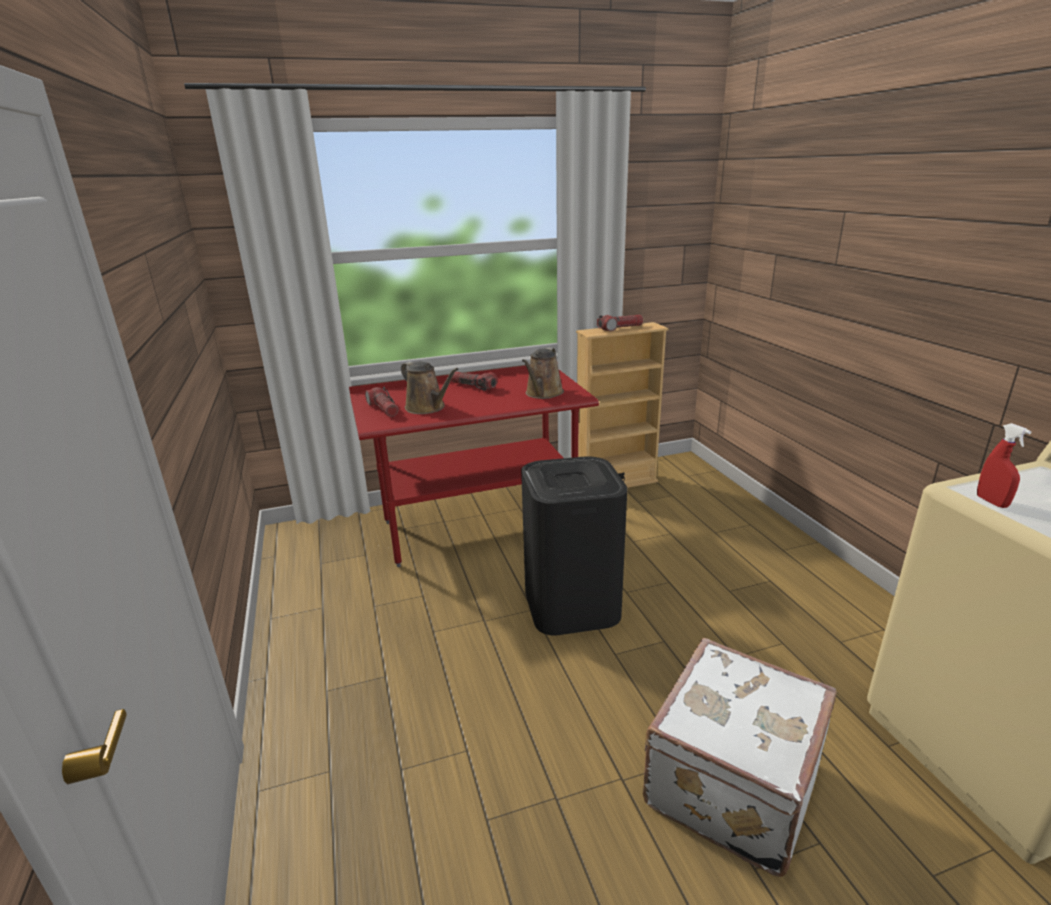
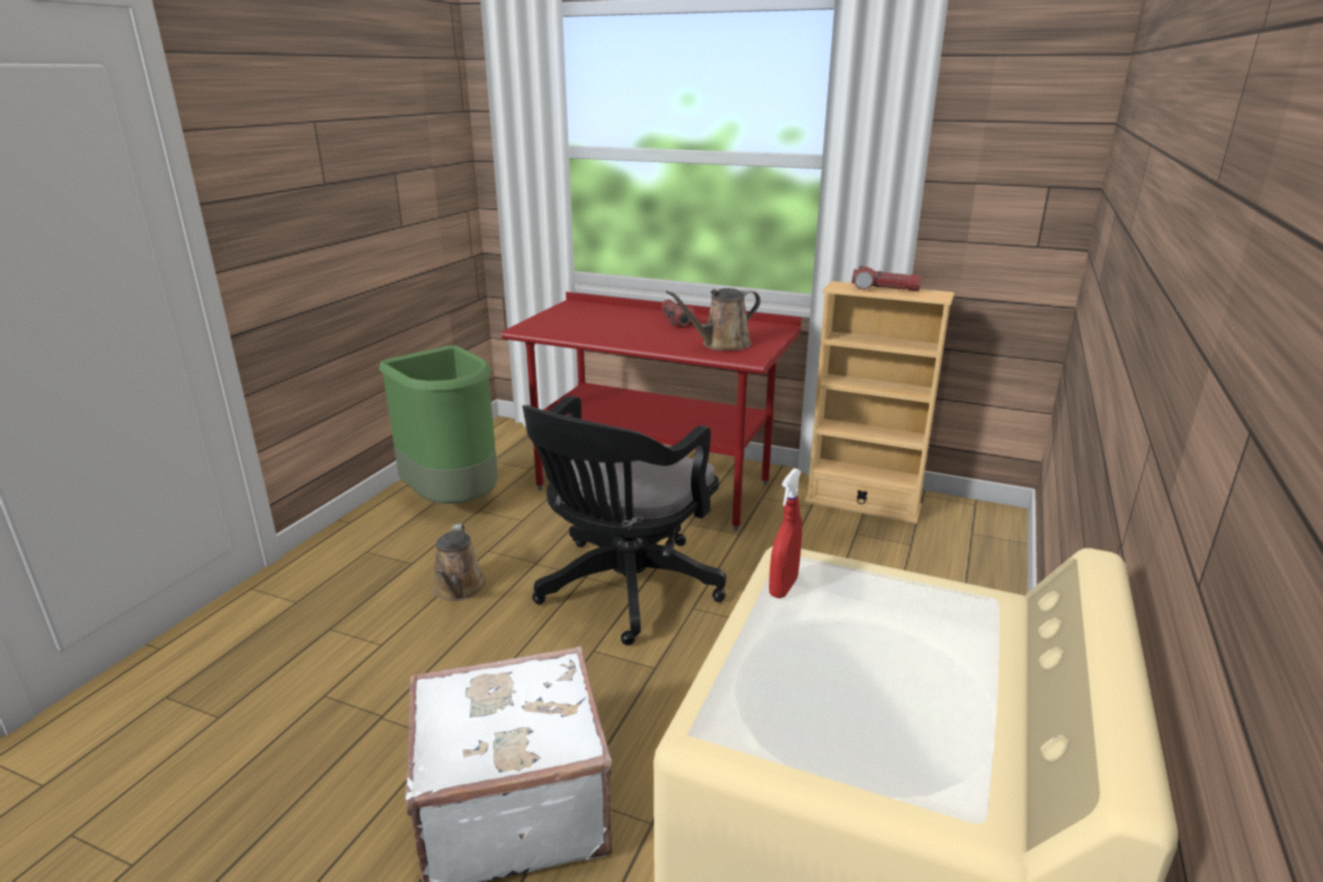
camera: 40 degrees right, 0 degrees up
flashlight [365,387,399,417] -> none
brown watering can [401,361,458,414] -> brown watering can moved to [433,524,486,601]
black trash can [521,456,627,635] -> black office chair [522,396,726,646]
none -> green trash can [379,346,498,504]

